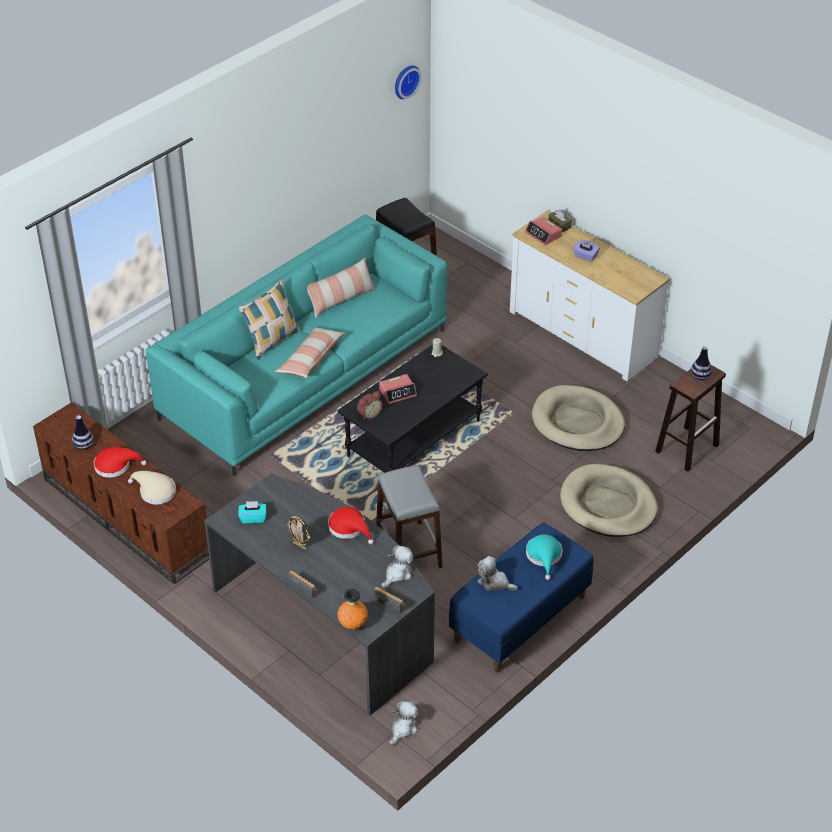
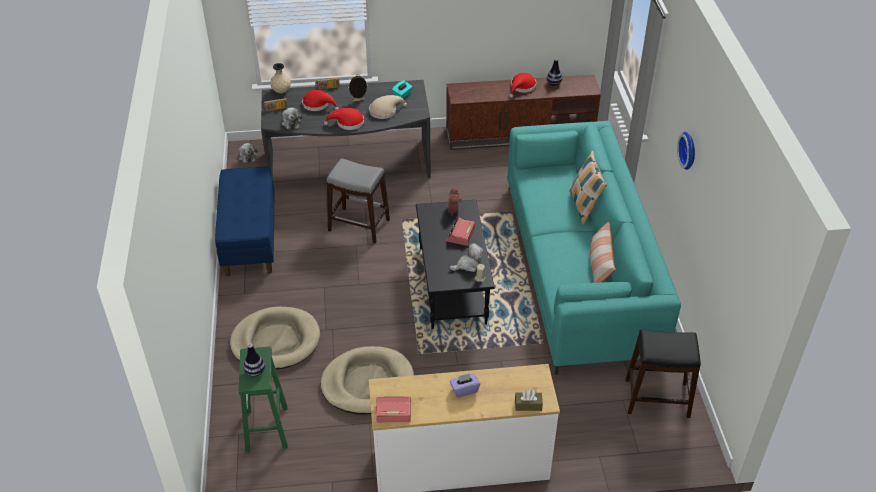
camera: 130 degrees right, 0 degrees up
beige hat [128,471,176,505] -> beige hat moved to [369,95,407,119]
pillow [275,327,345,378] -> none
orange vase [338,589,368,629] -> beige vase [270,63,291,93]
wall clock [395,65,422,99] -> wall clock moved to [677,132,695,170]
plush toy [478,556,518,590] -> plush toy moved to [449,243,484,272]
alarm clock [525,216,562,245] -> alarm clock moved to [376,397,411,422]
turquoise hat [526,535,562,580] -> none
brown stool [655,365,726,472] -> green stool [239,347,288,452]
none -> red hat [302,90,339,111]

